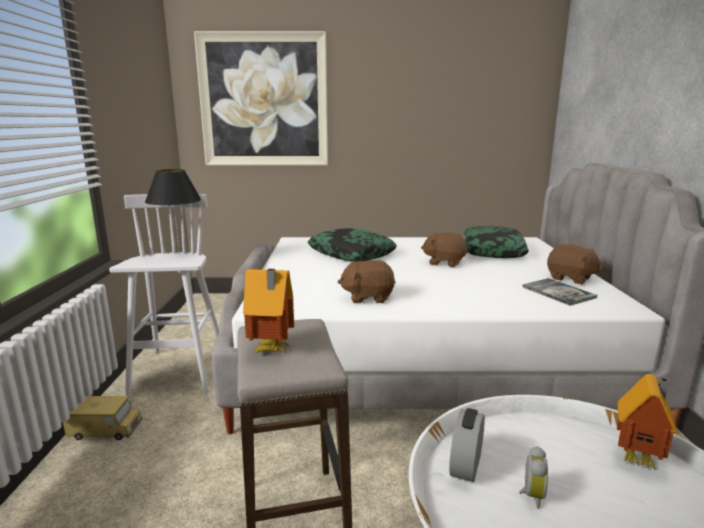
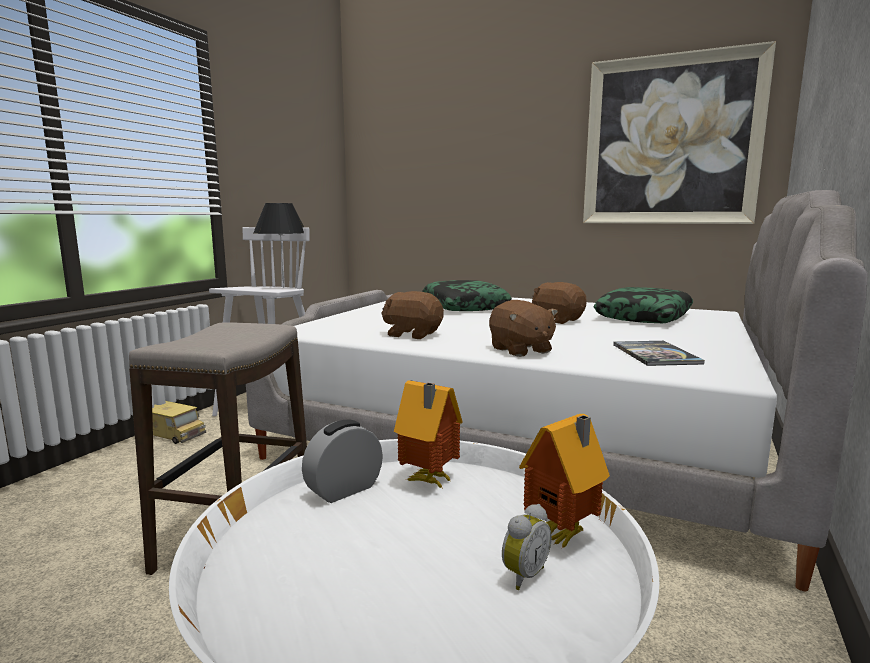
camera: 25 degrees right, 5 degrees down
picture [194,31,328,165] -> picture moved to [583,41,776,224]
toy house [243,269,294,353] -> toy house moved to [394,380,462,489]
alarm clock [519,446,548,509] -> alarm clock moved to [502,504,552,590]
brown plush toy [547,244,603,285] -> brown plush toy moved to [489,300,558,357]

